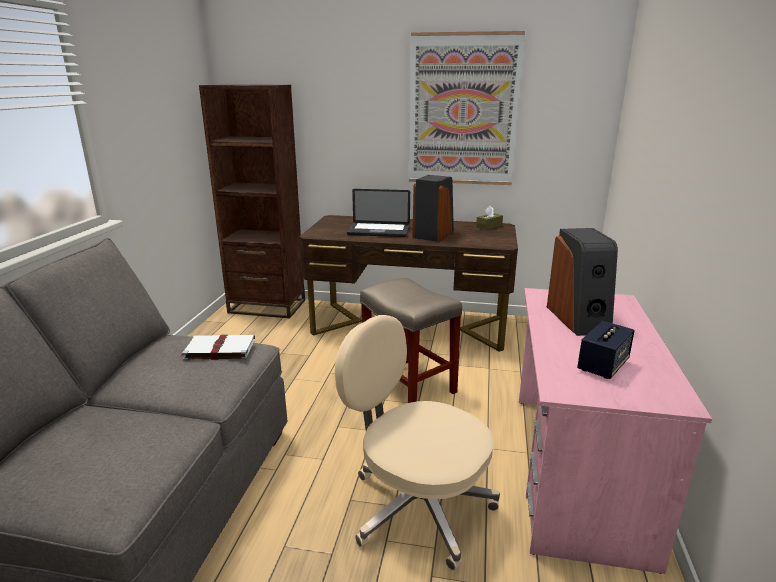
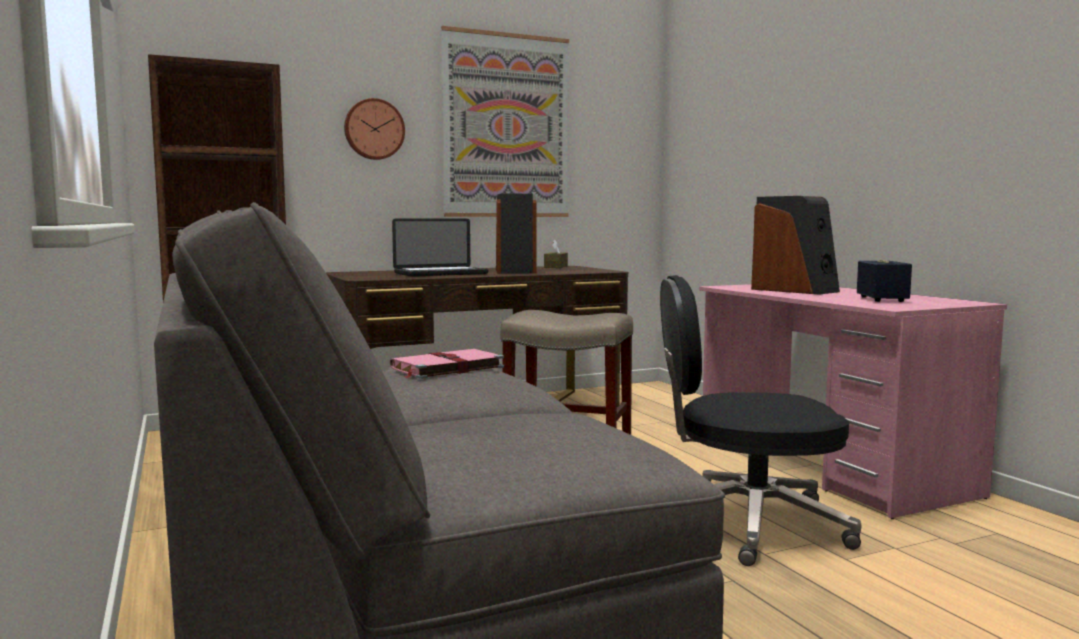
camera: 35 degrees left, 15 degrees down
white book [181,335,255,360] -> pink book [390,349,504,379]
beige office chair [335,315,500,571] -> black office chair [660,275,862,566]
none -> wall clock [344,98,405,160]

